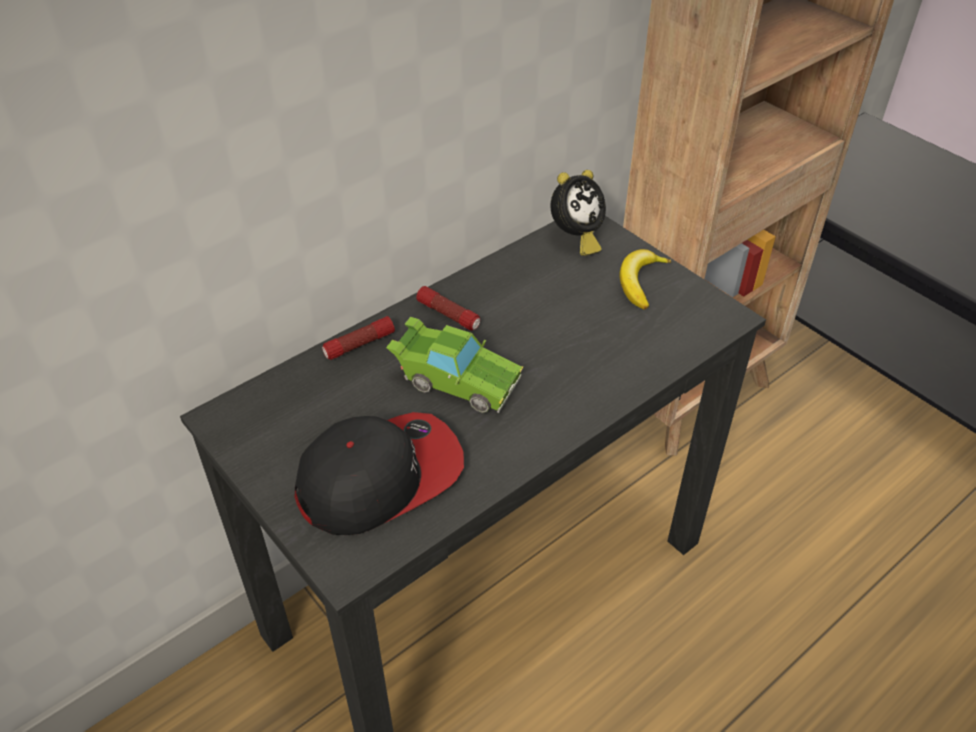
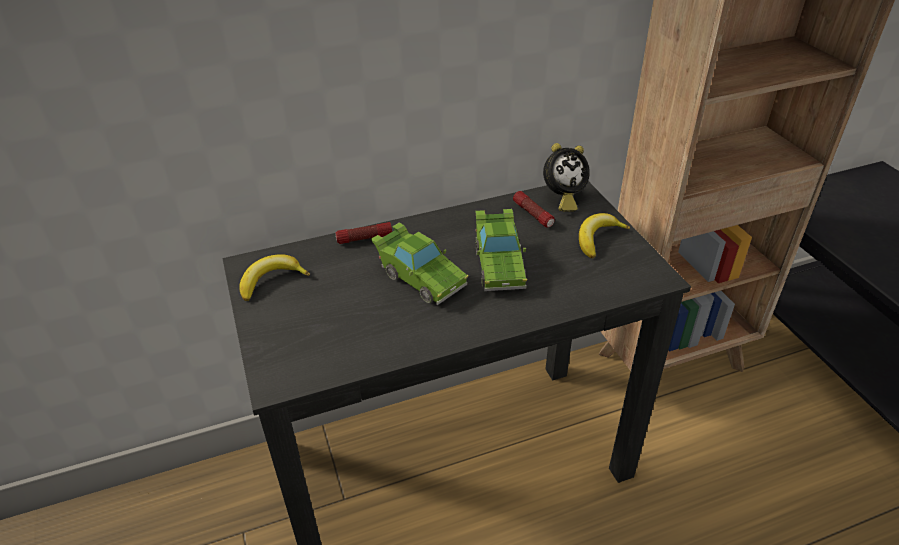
camera: 20 degrees right, 5 degrees down
cap [294,412,464,535] -> none
flashlight [416,286,480,331] -> flashlight moved to [513,191,555,227]
none -> banana [239,254,310,301]
none -> green toy car [475,209,527,291]

